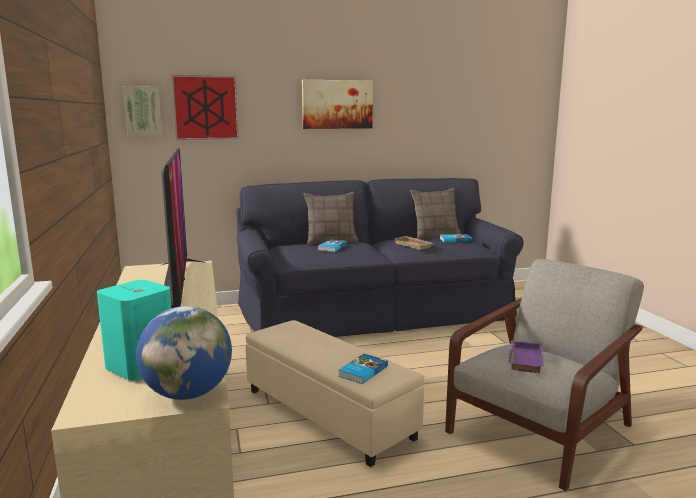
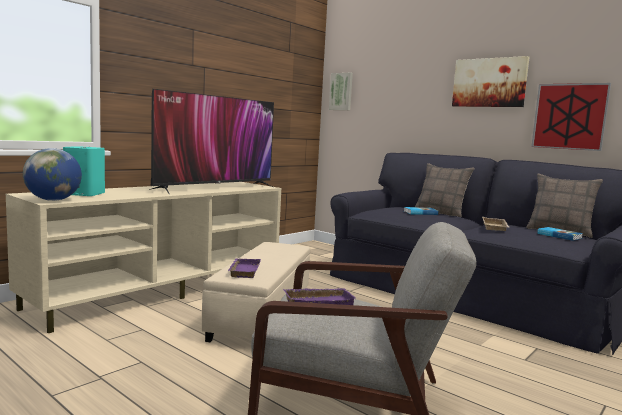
camera: 55 degrees right, 5 degrees down
picture [171,75,239,140] -> picture moved to [531,83,611,151]
book [338,354,388,384] -> purple tray [228,259,261,278]

